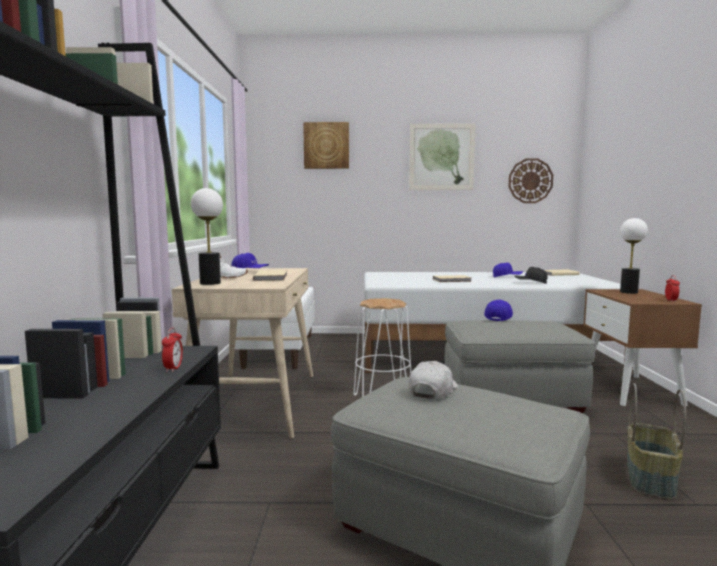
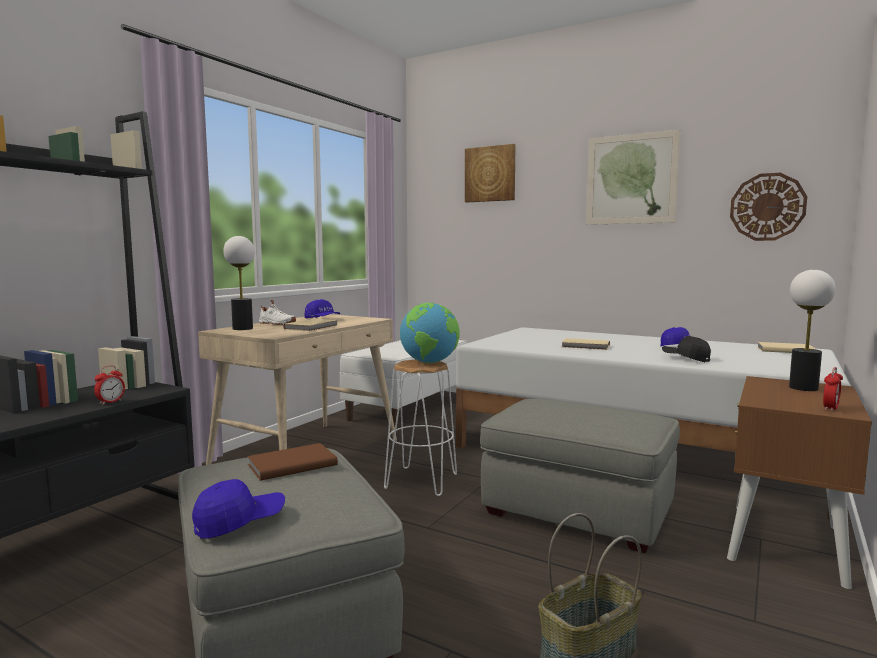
camera: 30 degrees right, 0 degrees up
white cap [409,361,458,399] -> brown book [247,443,338,481]
blue cap [484,299,513,321] -> blue cap moved to [192,479,285,539]
none -> globe [400,303,460,363]

